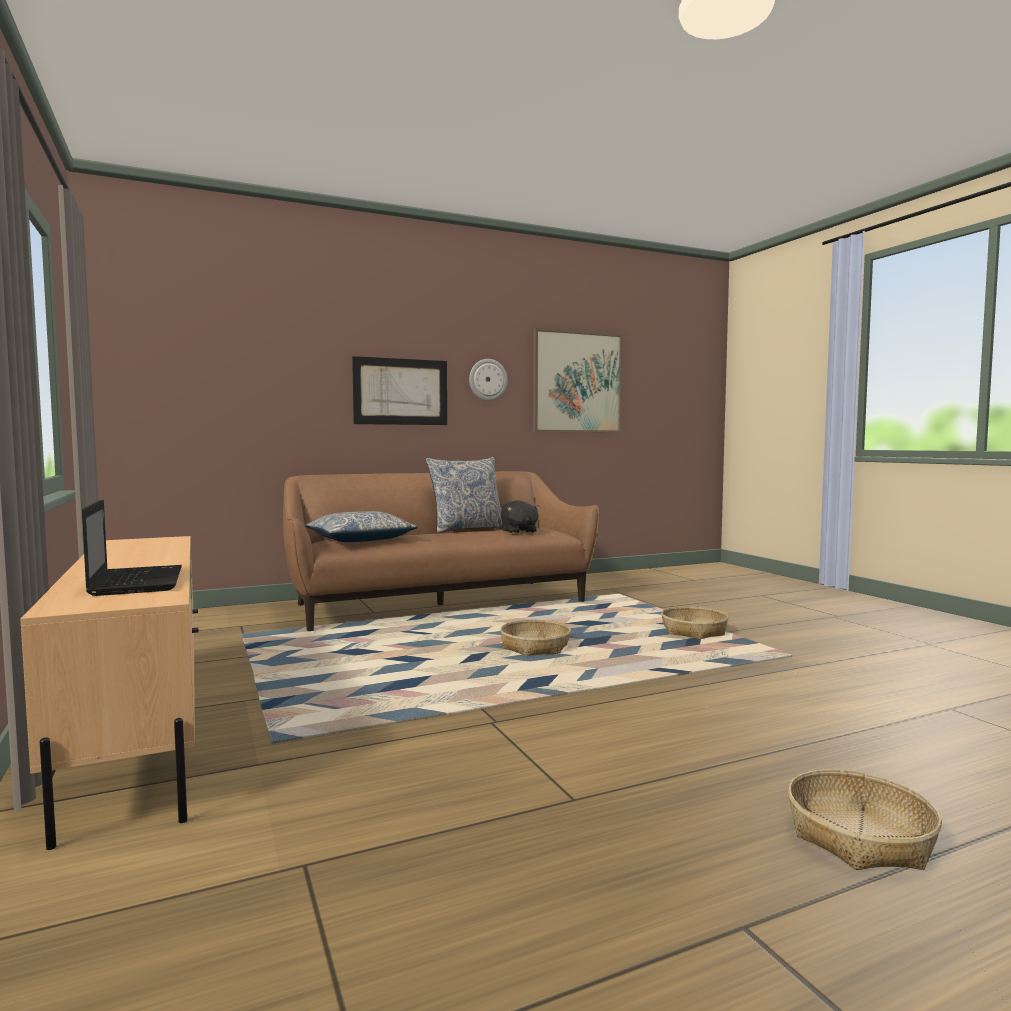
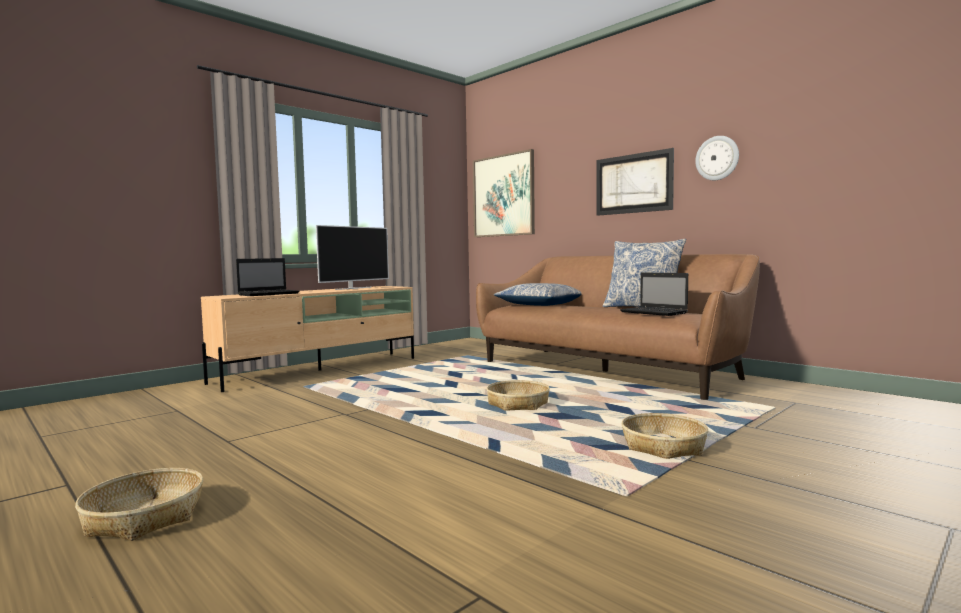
camera: 70 degrees right, 0 degrees up
black plush toy [501,500,540,534] -> laptop [620,272,688,316]
picture [533,328,623,433] -> picture moved to [473,149,535,237]
none -> television [316,225,389,290]

